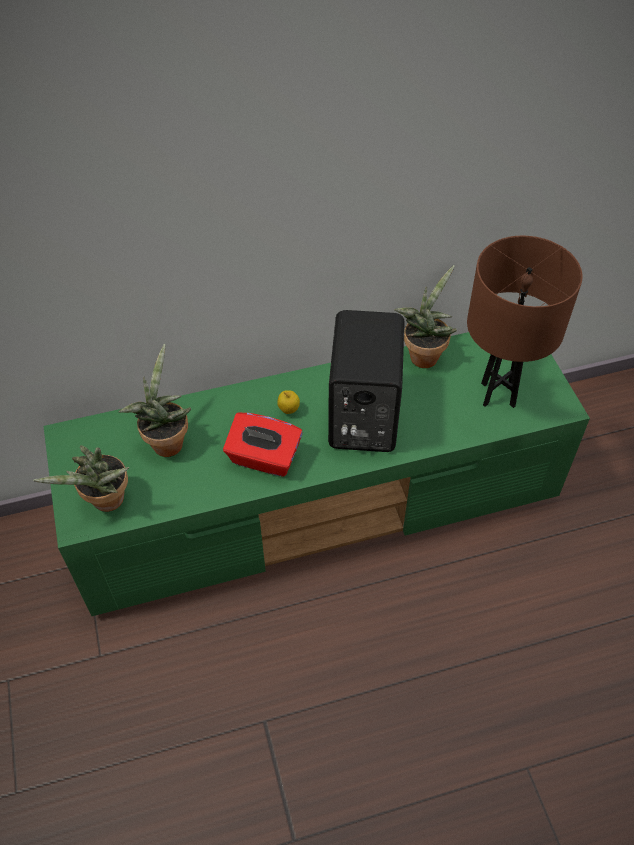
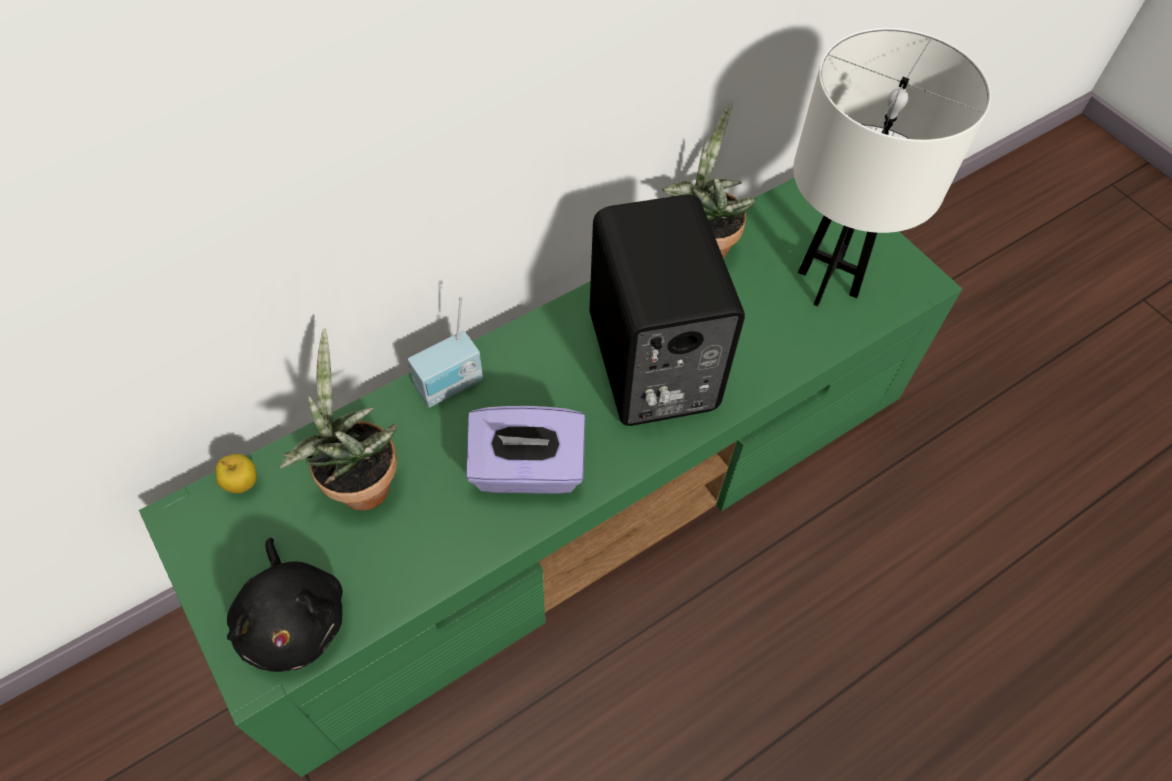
camera: 20 degrees left, 5 degrees up
potted plant [33,445,130,512] -> black plush toy [227,538,343,672]
red tissue box [223,413,303,477] -> purple tissue box [466,406,585,494]
apple [277,390,300,414] -> apple moved to [215,454,257,493]
brown table lamp [467,236,583,408] -> white table lamp [793,28,991,306]
none -> radio [408,296,483,408]

